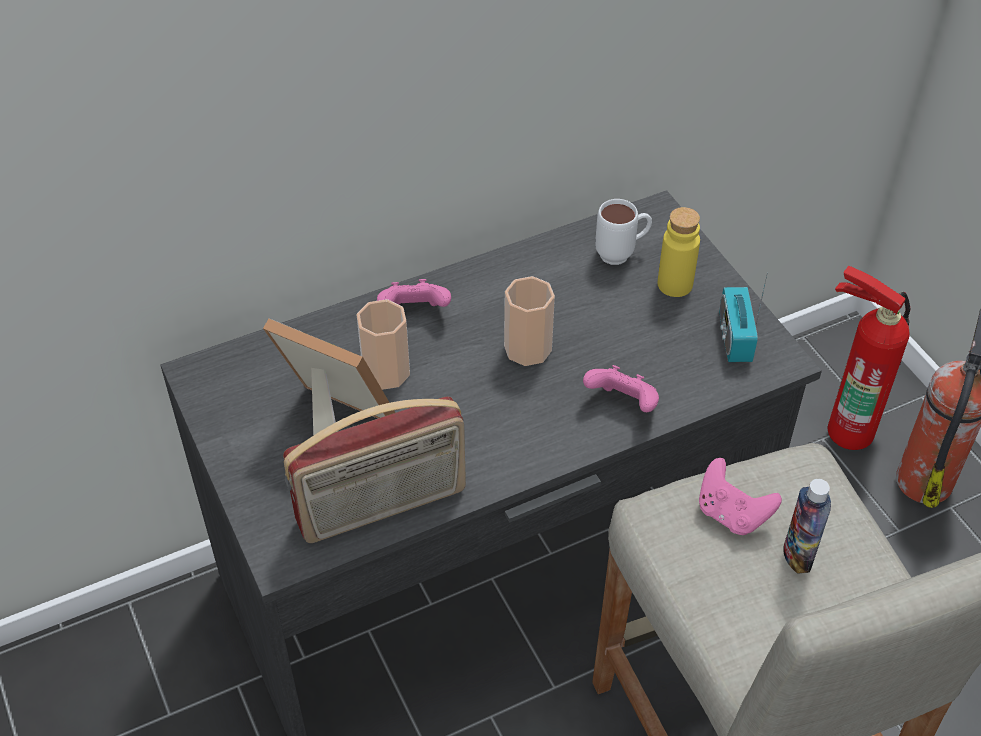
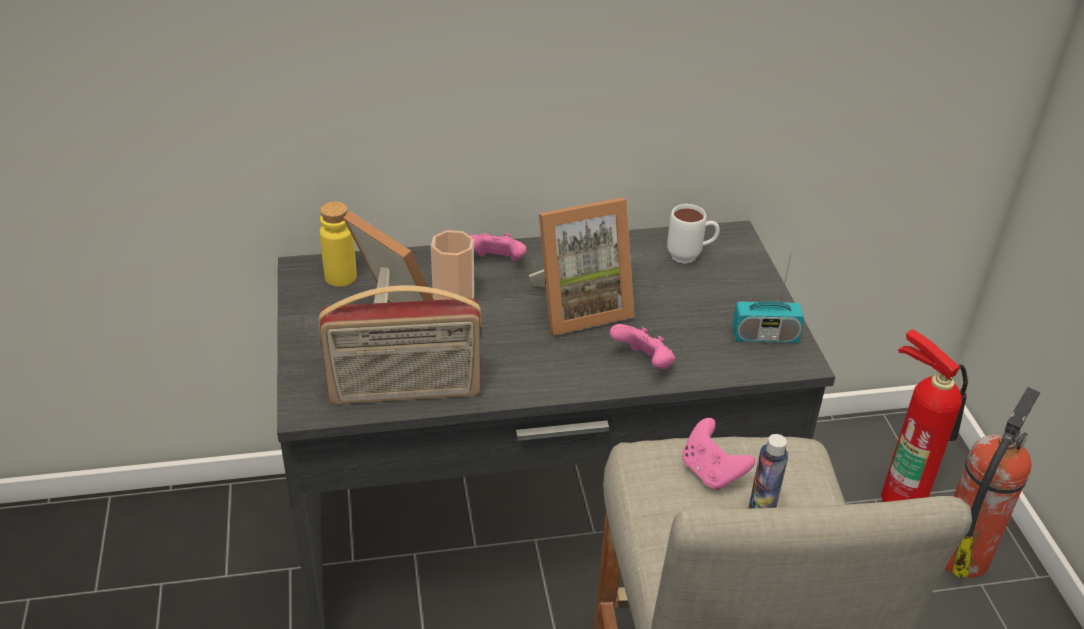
camera: 15 degrees right, 10 degrees down
cup [504,276,555,366] -> picture frame [529,197,634,336]
yellow bottle [657,207,700,297] -> yellow bottle moved to [319,201,357,287]
radio [719,276,767,362] -> radio turned 105 degrees counterclockwise [732,251,804,343]

